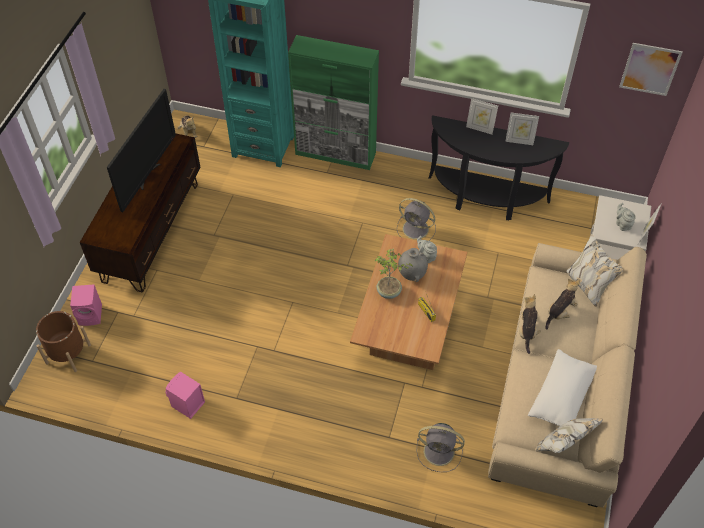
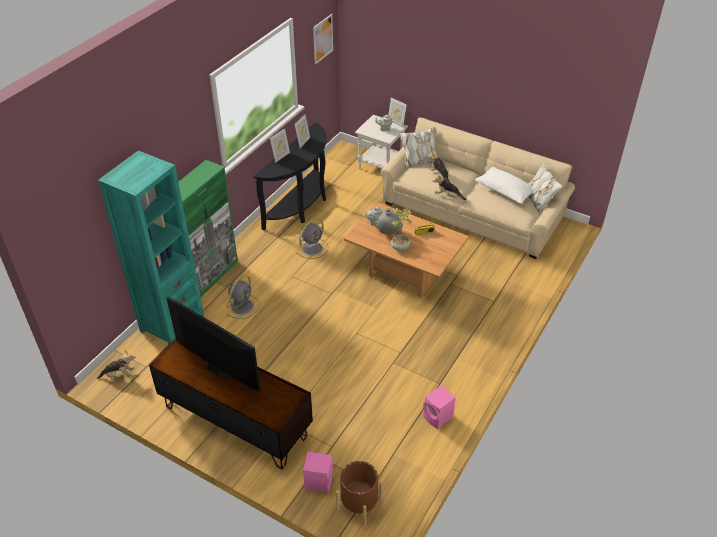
camera: 75 degrees left, 10 degrees down
grey fan [417,423,465,472] -> grey fan moved to [227,275,260,319]

